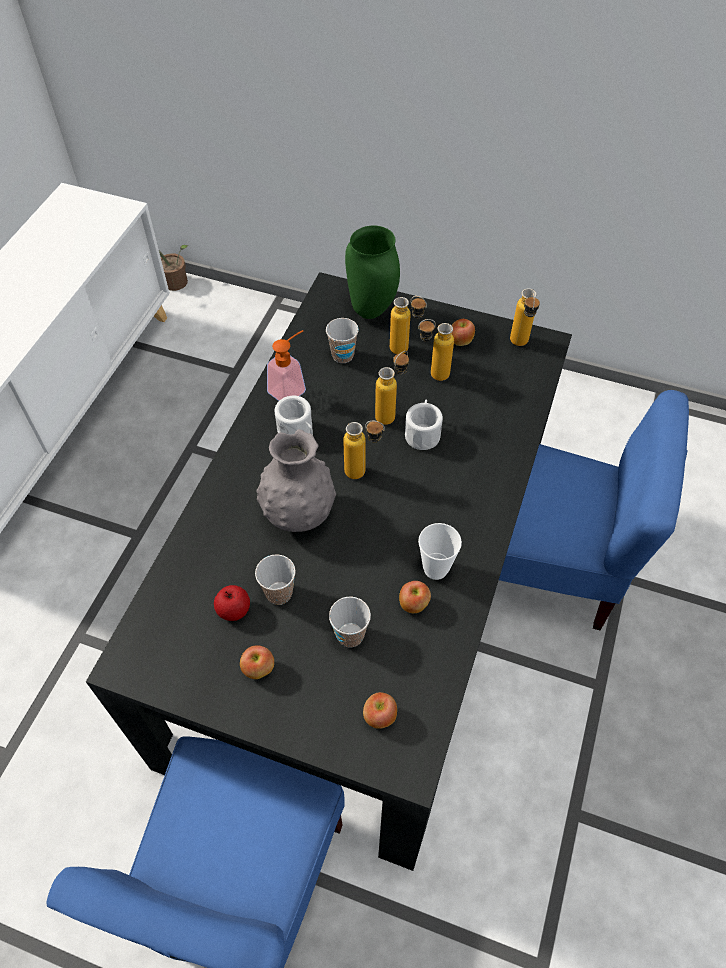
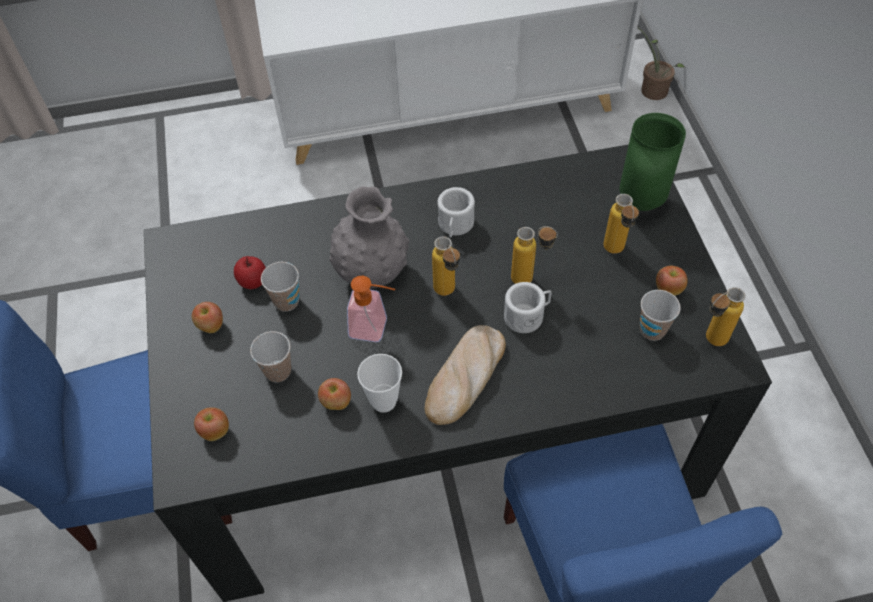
camera: 60 degrees right, 0 degrees up
soap dispenser [267,330,306,401] -> soap dispenser moved to [347,276,395,342]
cup [326,318,359,363] -> cup moved to [640,290,681,341]
bottle [418,319,454,381] -> none
none -> bread [424,325,506,425]

